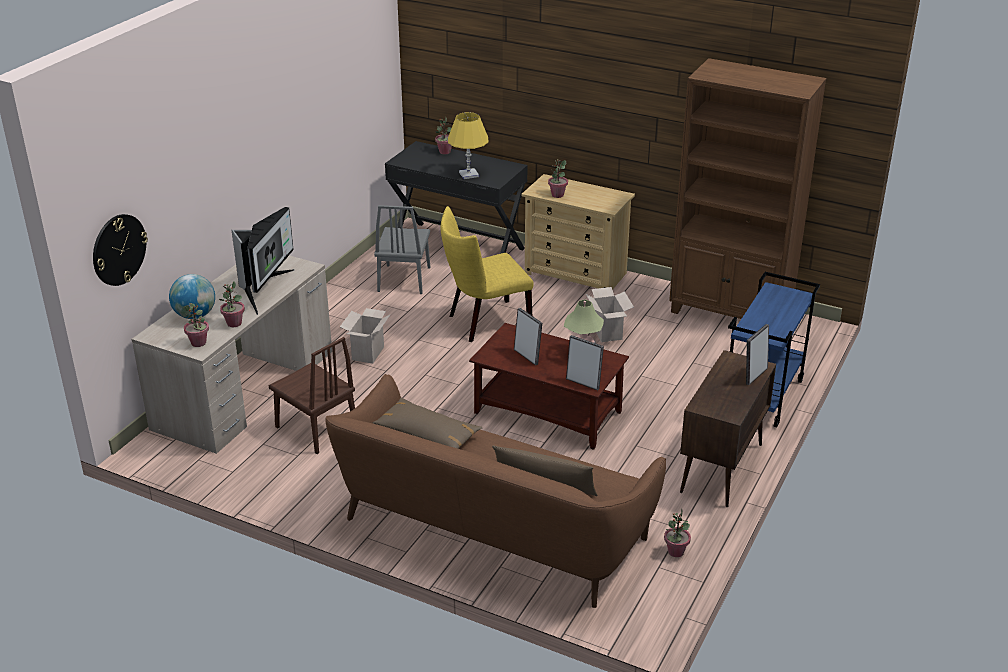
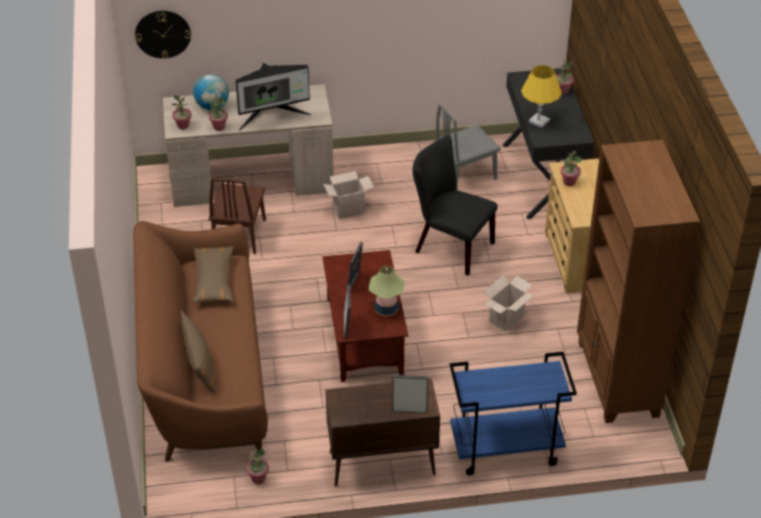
camera: 55 degrees right, 10 degrees up
yellow chair [441,206,534,342] -> black chair [413,135,497,276]

